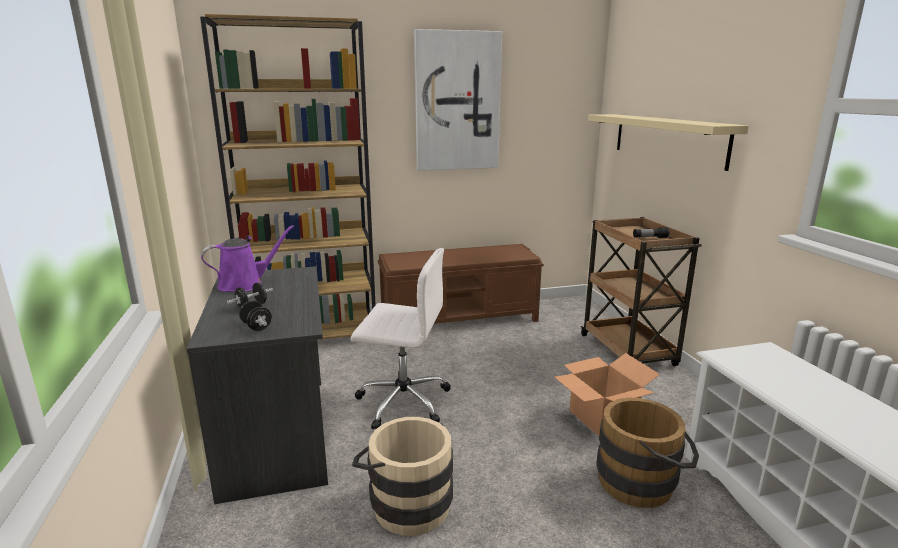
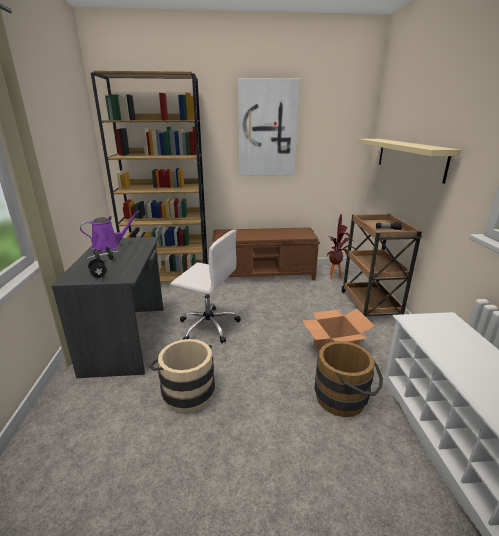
camera: 10 degrees right, 5 degrees up
none -> potted plant [327,214,356,280]

